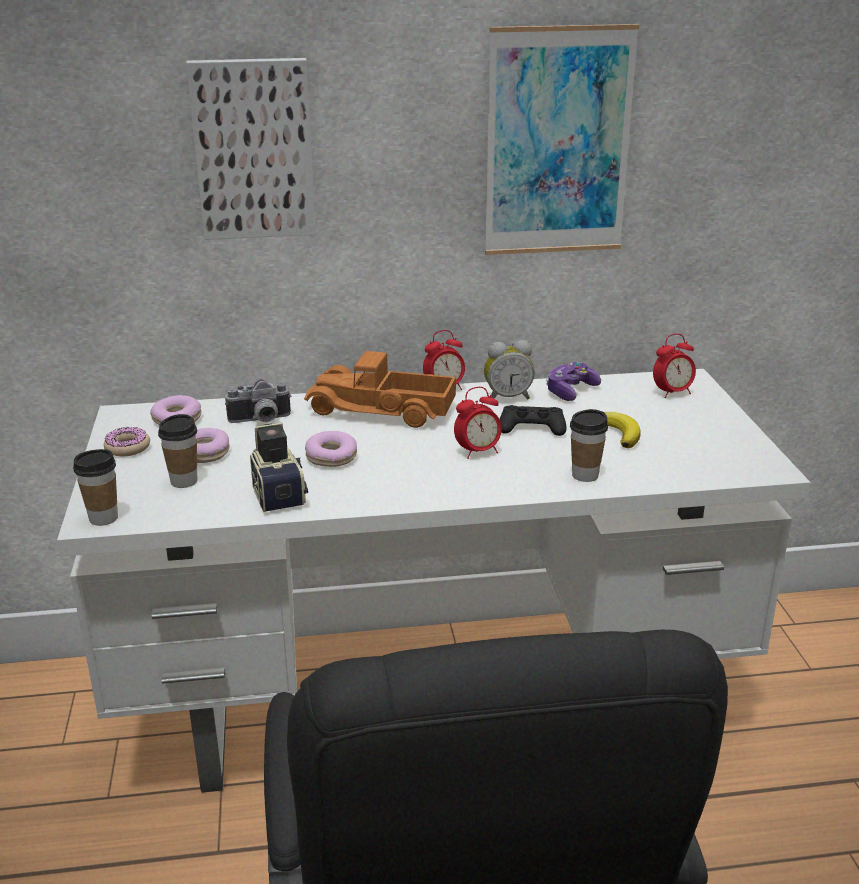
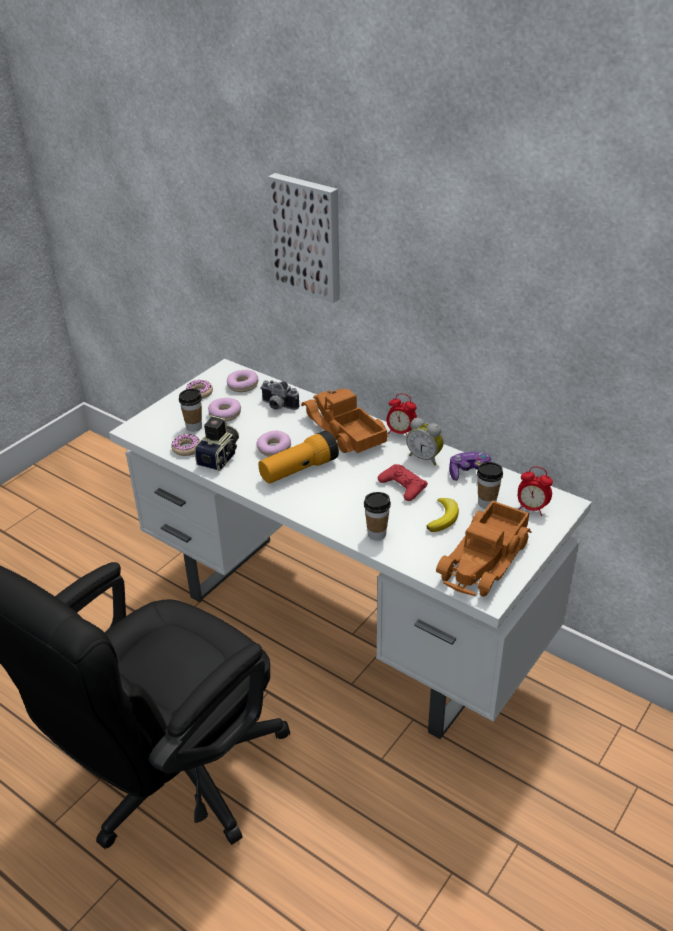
camera: 45 degrees right, 10 degrees up
cup [73,449,118,526] -> cup moved to [477,462,503,509]
alarm clock [454,387,502,459] -> none
picture [485,24,639,255] -> none
black game controller [500,405,567,436] -> red game controller [378,464,428,501]
none -> donut [171,434,200,456]
none -> flashlight [259,431,339,483]
none -> toy truck [436,500,532,597]

